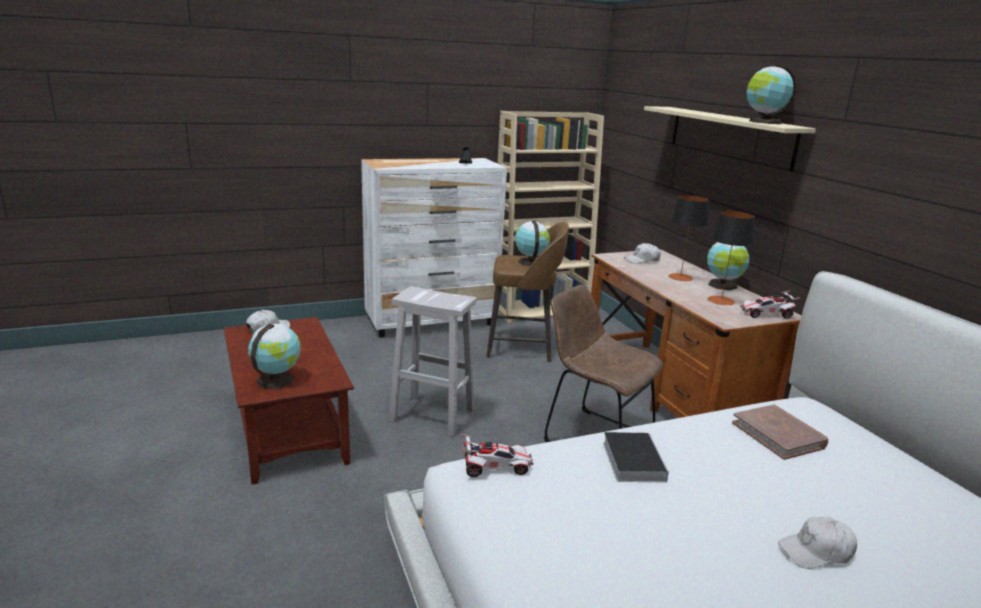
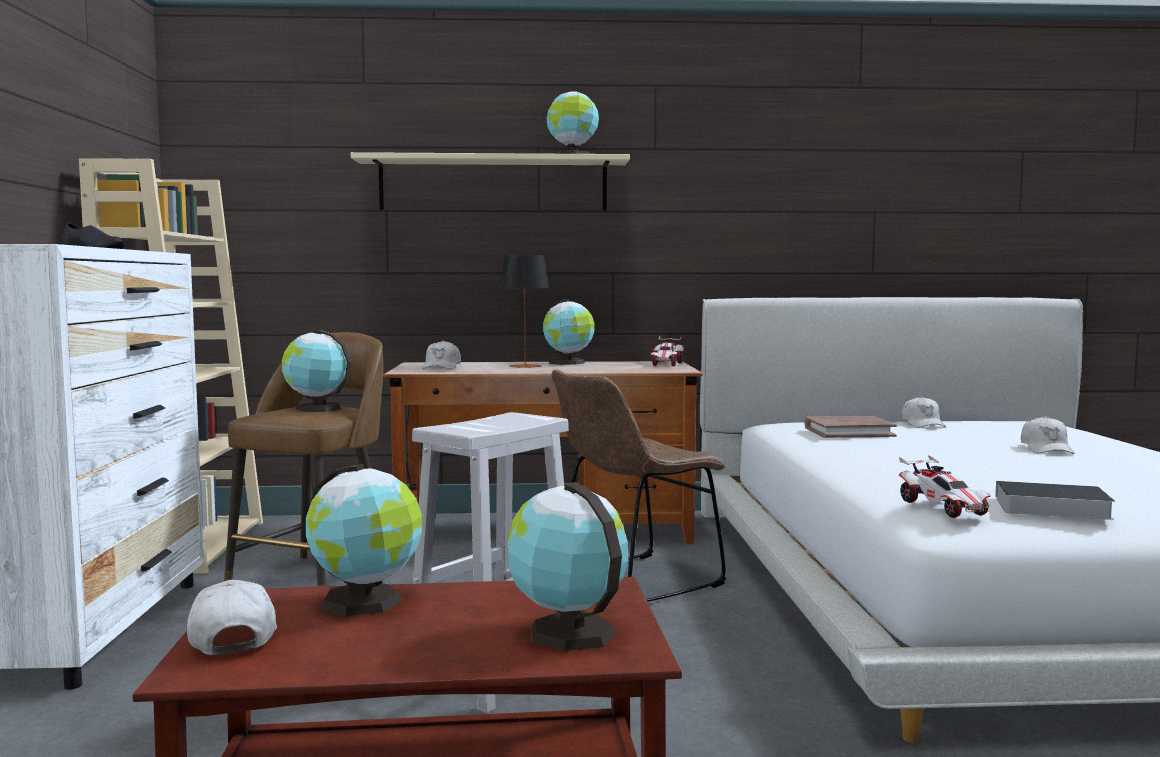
camera: 70 degrees left, 15 degrees down
toy car [460,434,533,477] -> toy car turned 150 degrees clockwise [899,455,991,518]
book [603,432,669,483] -> book moved to [990,481,1115,520]
table lamp [708,211,755,305] -> none
none -> globe [306,464,422,616]
none -> white cap [901,396,946,428]

